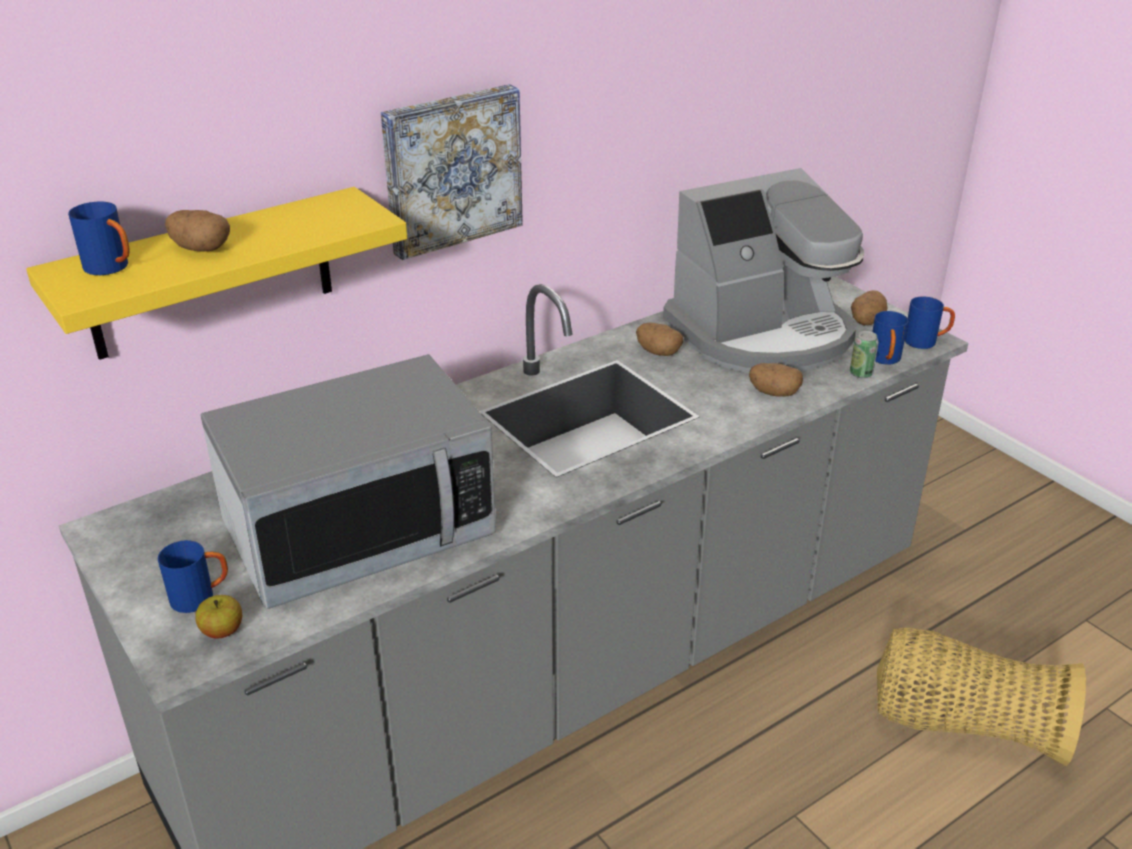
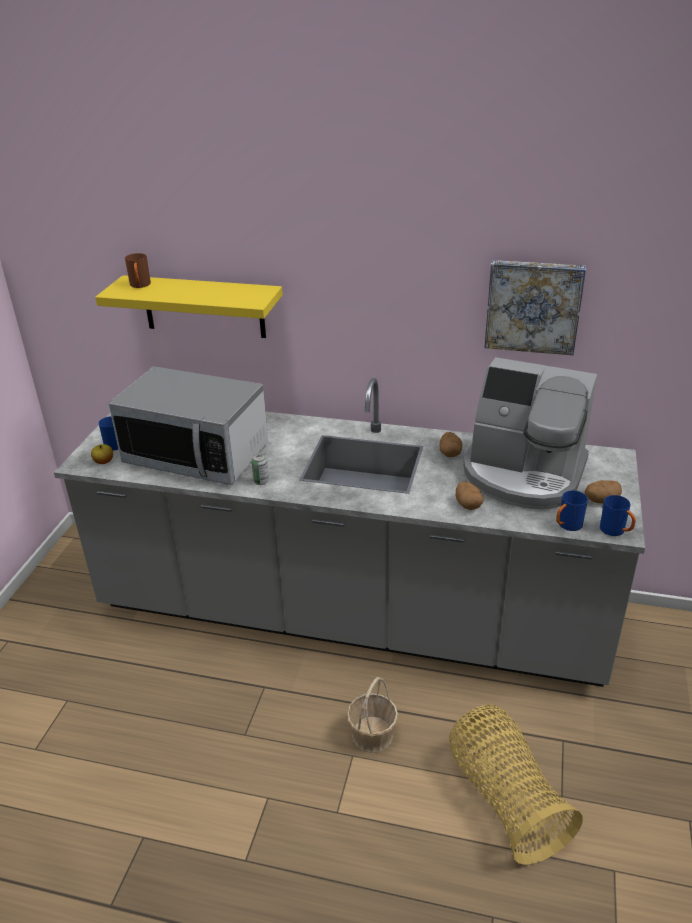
camera: 50 degrees right, 0 degrees up
blue mug [68,202,130,275] -> brown mug [125,253,151,288]
potato [165,210,230,252] -> none
picture [381,84,523,260] -> picture moved to [484,260,586,355]
can [850,331,879,378] -> can moved to [251,454,269,485]
none -> basket [346,677,398,753]

